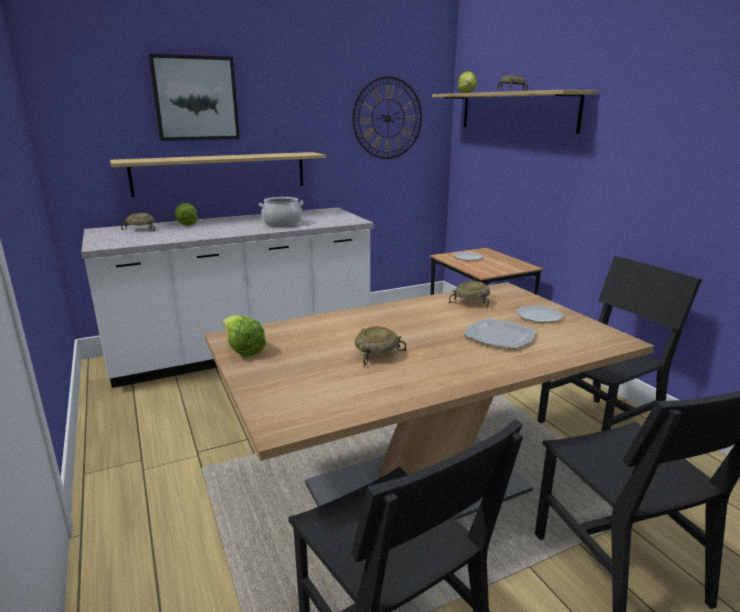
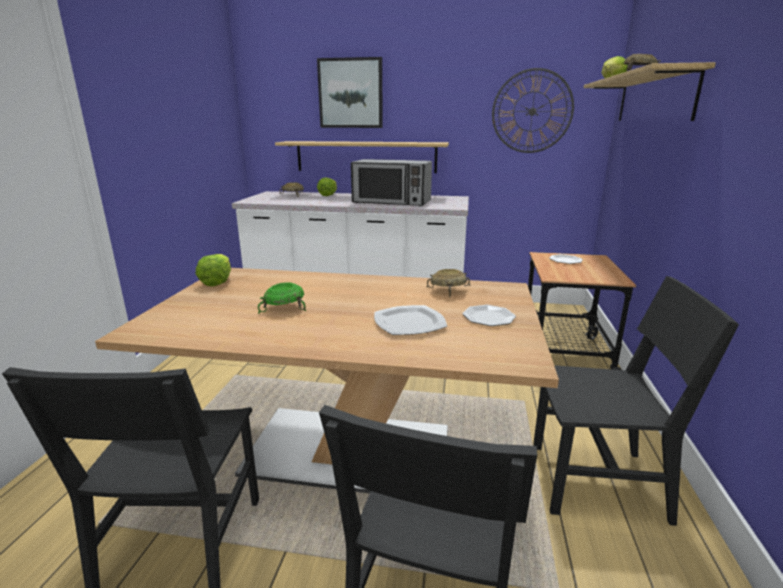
camera: 35 degrees right, 0 degrees up
cooking pot [259,197,303,227] -> microwave [351,159,432,206]
beige bowl [355,326,407,367] -> green bowl [258,282,306,313]

